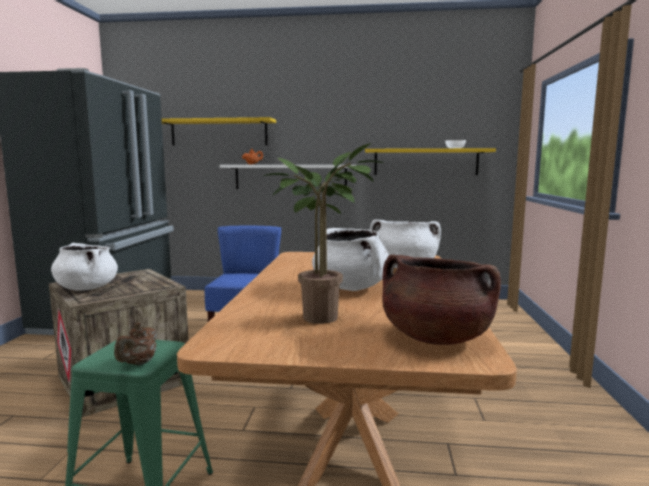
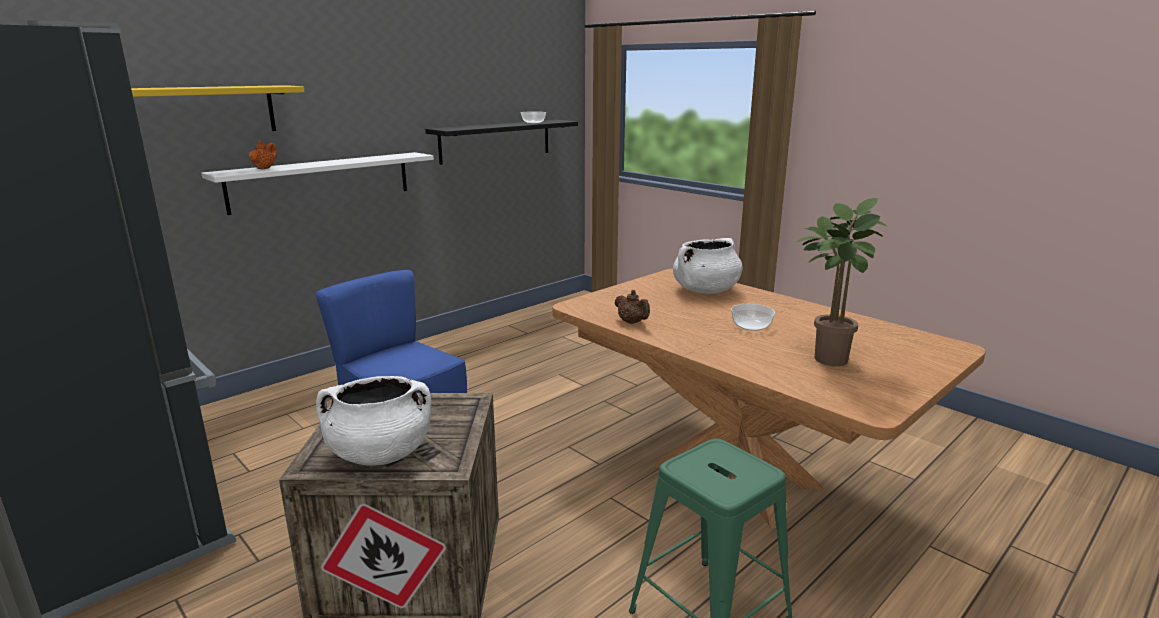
camera: 50 degrees left, 10 degrees up
brown teapot [114,323,157,365] -> brown teapot moved to [615,290,650,324]
white cooking pot [312,228,389,291] -> bowl [731,304,775,331]
yellow shelf [365,148,496,175] -> black shelf [425,120,578,165]
brown cooking pot [382,254,501,345] -> none

